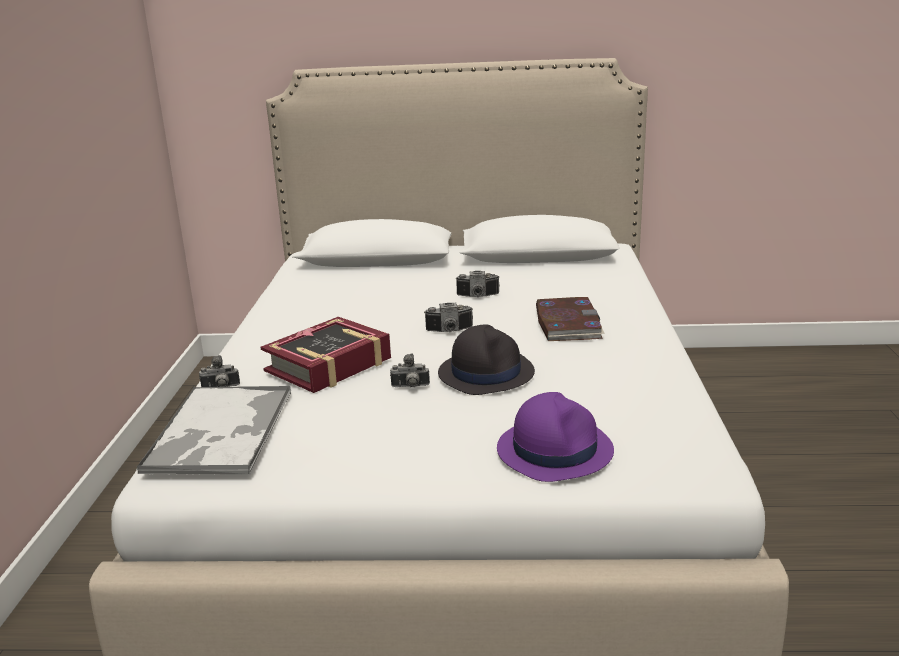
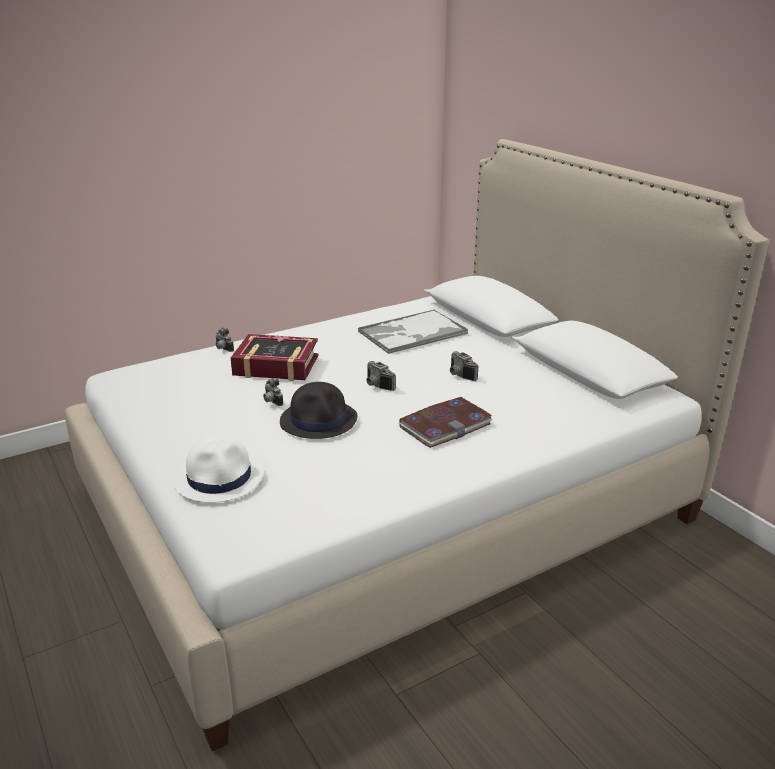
camera: 55 degrees right, 5 degrees up
tray [136,386,292,474] -> tray moved to [358,309,468,354]
purple hat [497,392,614,482] -> white hat [175,435,264,503]

